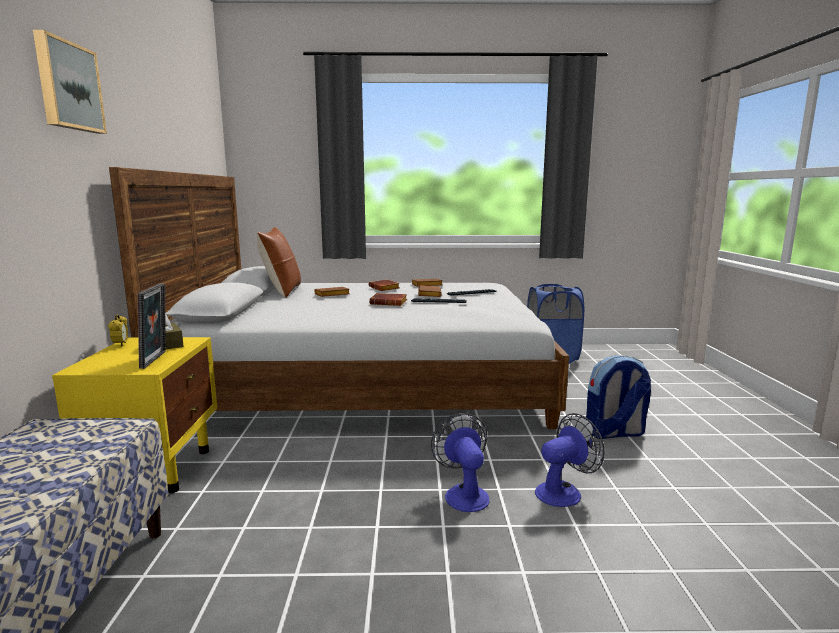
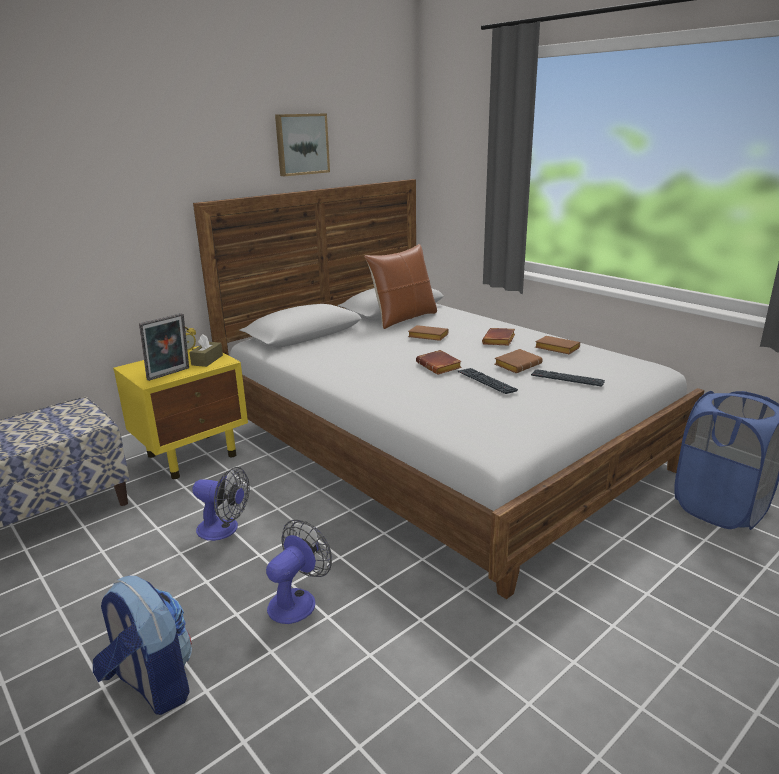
camera: 50 degrees right, 10 degrees up
picture [33,30,107,134] -> picture moved to [275,113,330,176]
fan [535,413,605,507] -> fan moved to [192,467,250,541]
backpack [586,355,651,439] -> backpack moved to [93,576,192,715]

